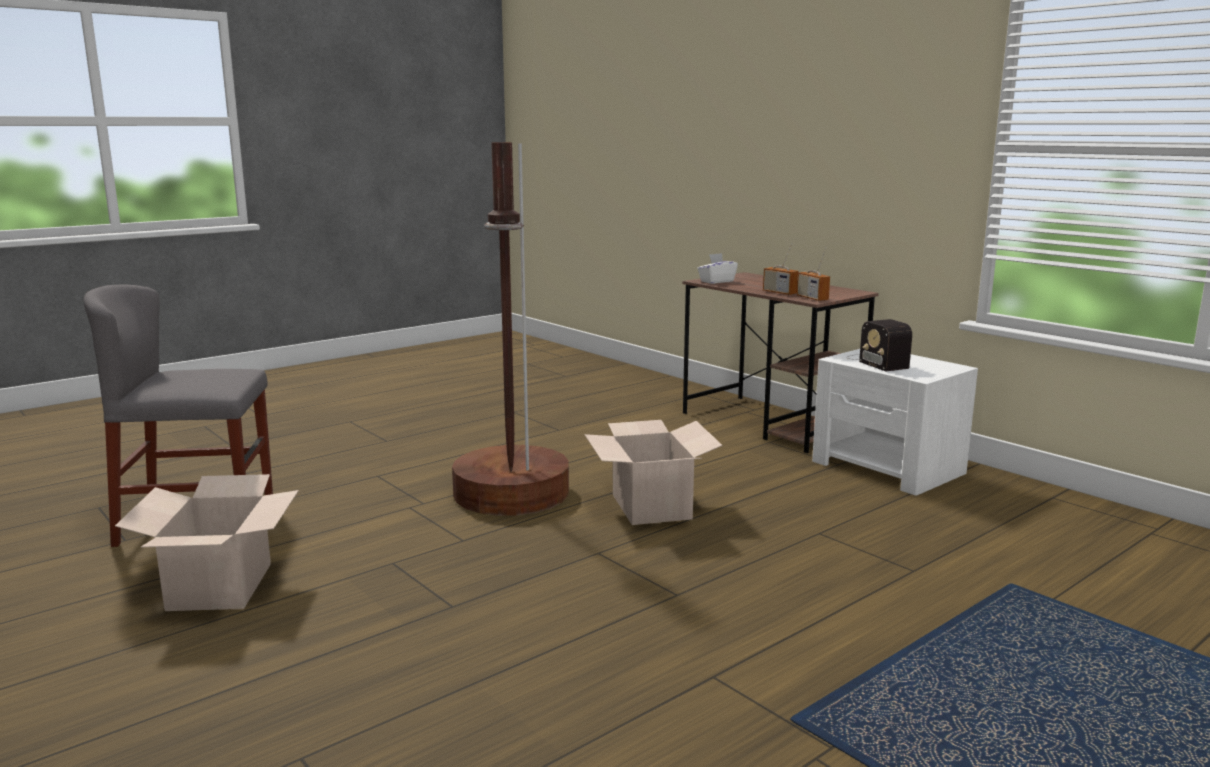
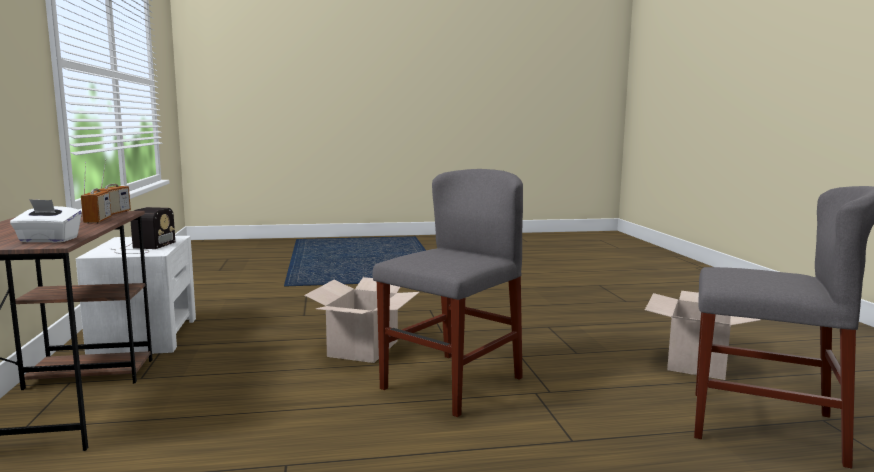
camera: 150 degrees left, 5 degrees down
brown floor lamp [452,142,569,516] -> grey chair [373,169,523,417]

